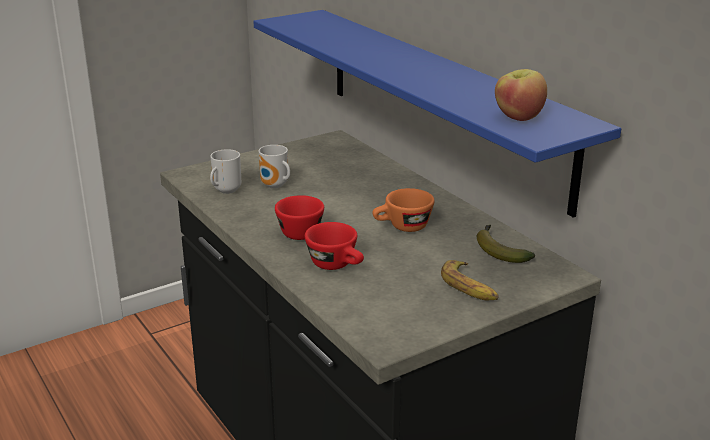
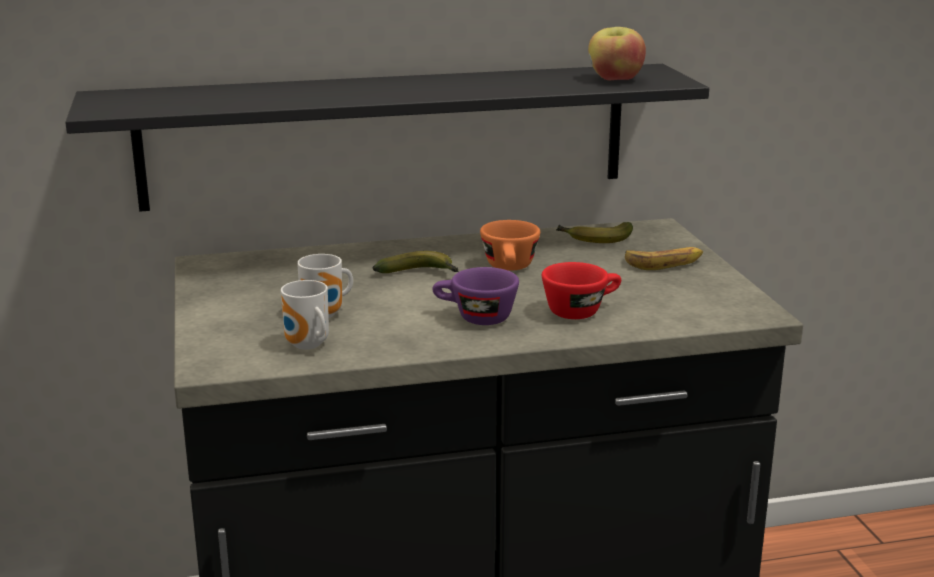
camera: 70 degrees left, 5 degrees down
blue shelf [253,10,621,218] -> black shelf [65,64,709,212]
red cup [275,195,324,240] -> purple cup [432,267,519,325]
none -> banana [373,251,459,273]

